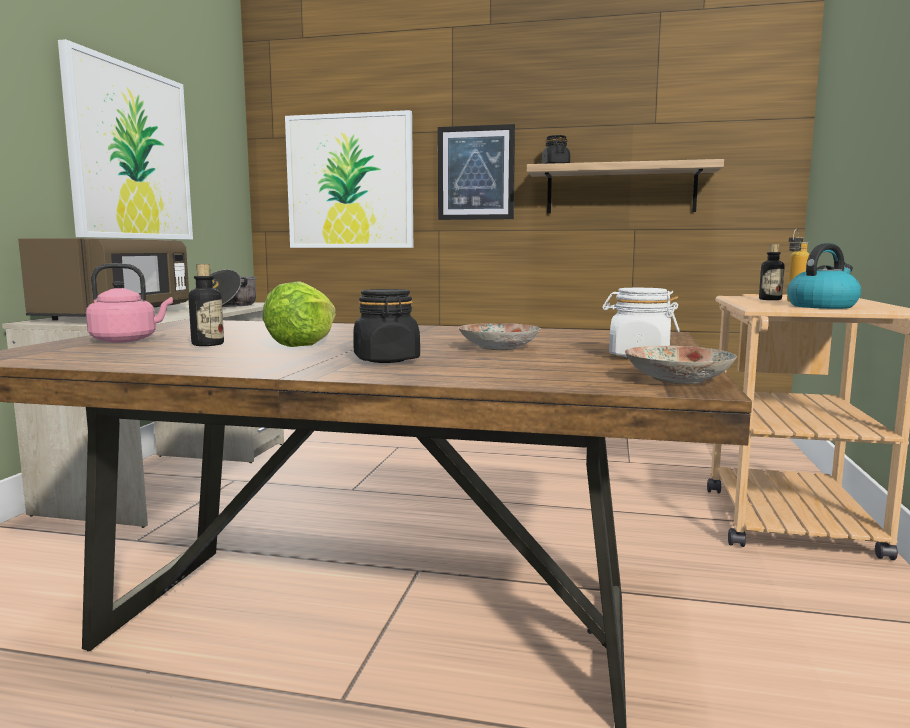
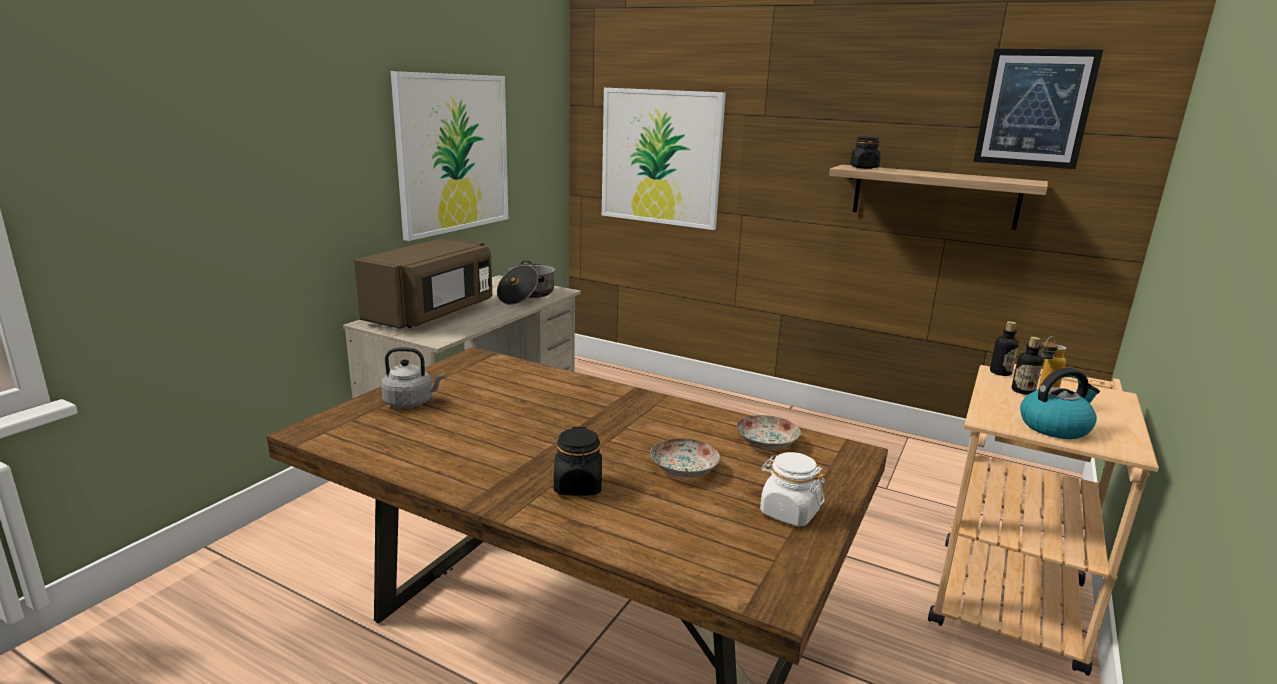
camera: 15 degrees right, 10 degrees up
pink kettle [86,263,173,343] -> grey kettle [381,347,444,408]
bottle [188,264,224,346] -> bottle moved to [990,321,1019,376]
lettuce [262,281,336,347] -> none
picture [438,124,515,220] -> picture moved to [973,48,1103,169]
plate [625,346,737,384] -> plate moved to [737,415,801,450]

